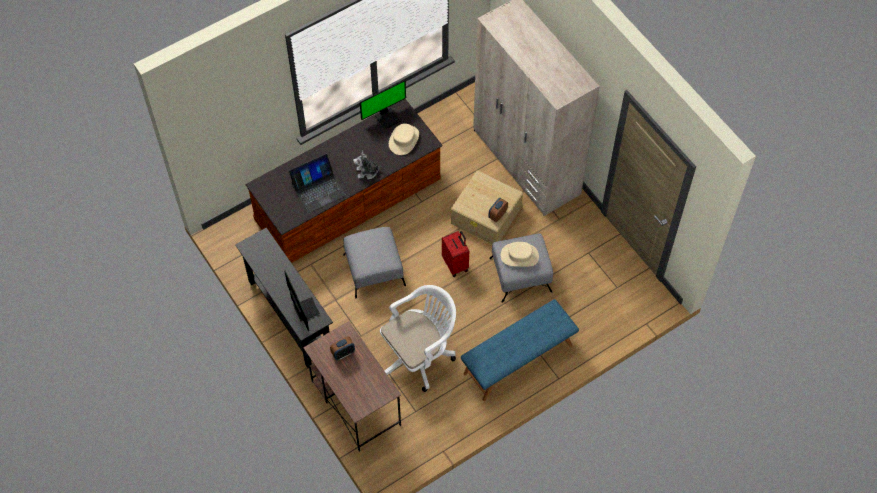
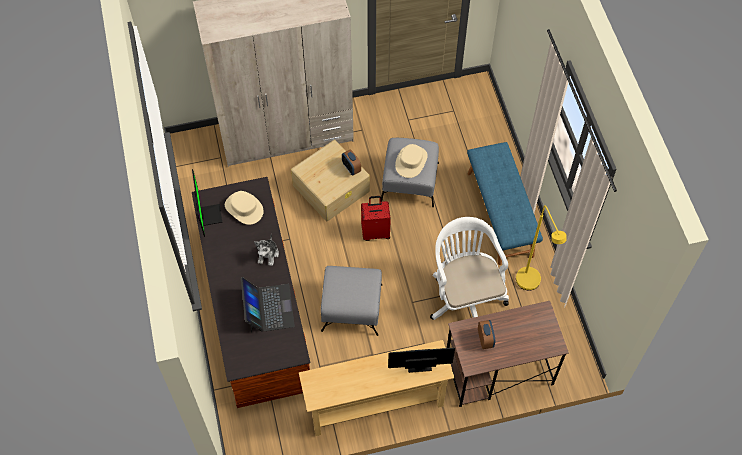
camera: 70 degrees left, 0 degrees up
black console table [235,228,333,368] -> beige console table [299,340,455,436]
none -> yellow floor lamp [516,205,566,291]

